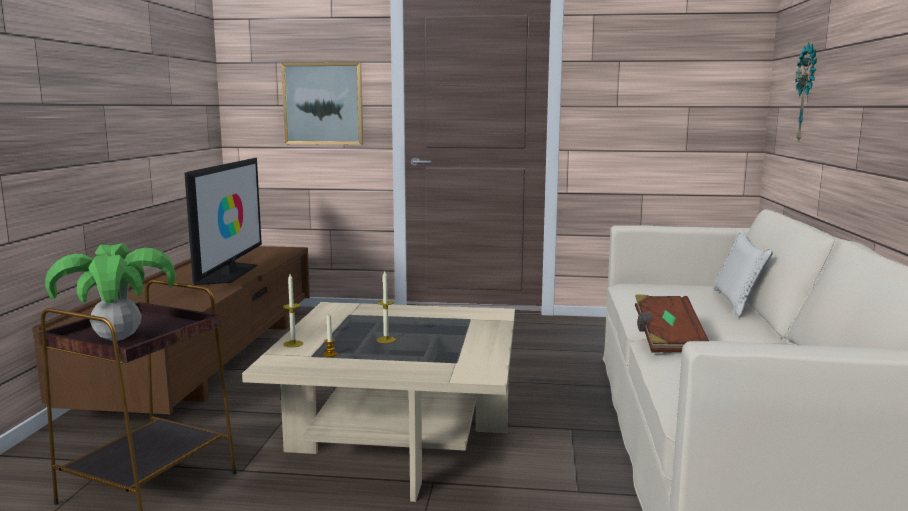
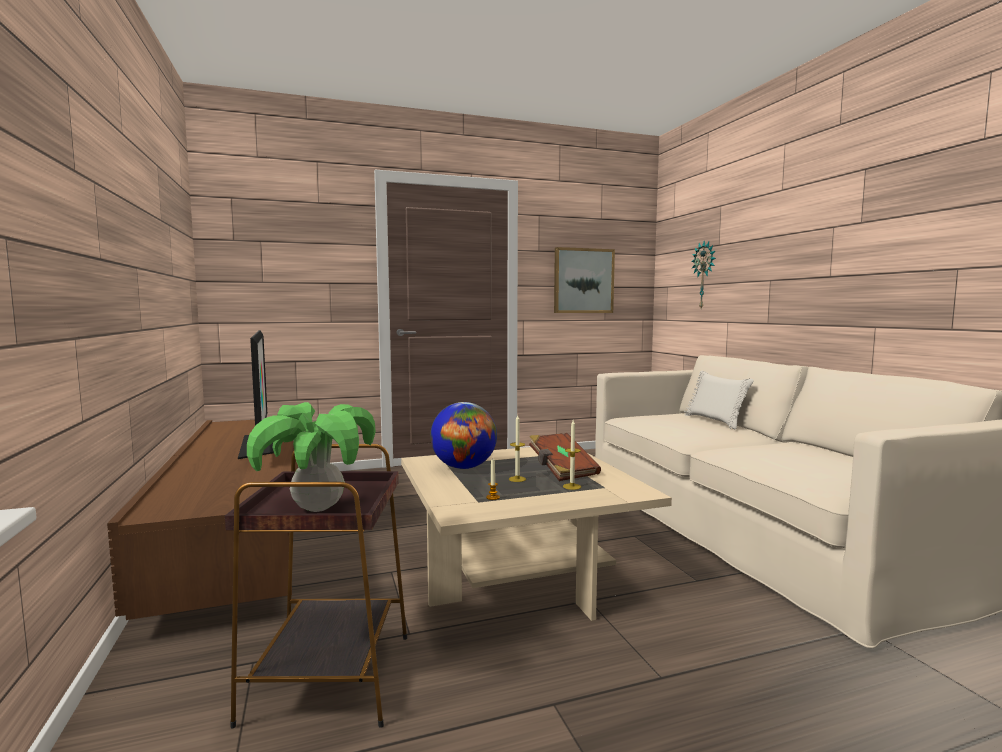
camera: 25 degrees left, 5 degrees down
picture [281,62,363,145] -> picture moved to [554,247,615,313]
candle [283,274,303,347] -> candle moved to [563,420,581,490]
brown book [635,294,709,353] -> brown book moved to [529,433,601,481]
none -> globe [430,402,497,469]

